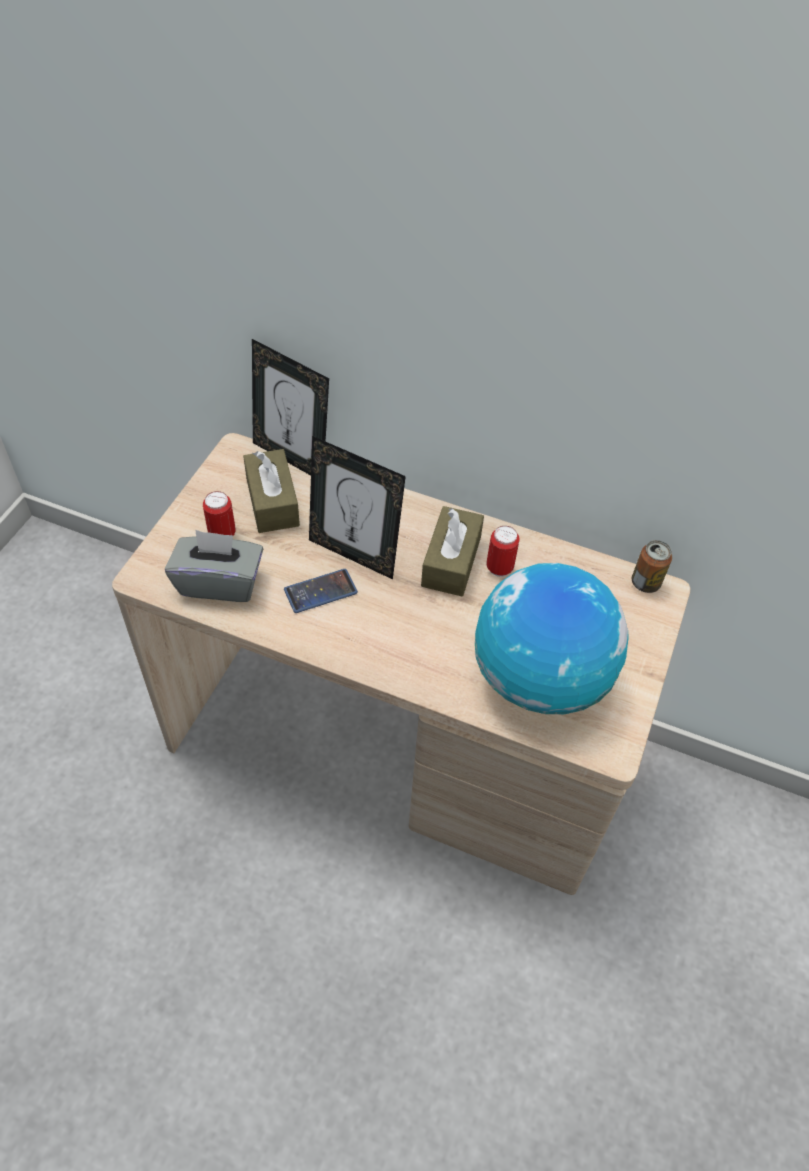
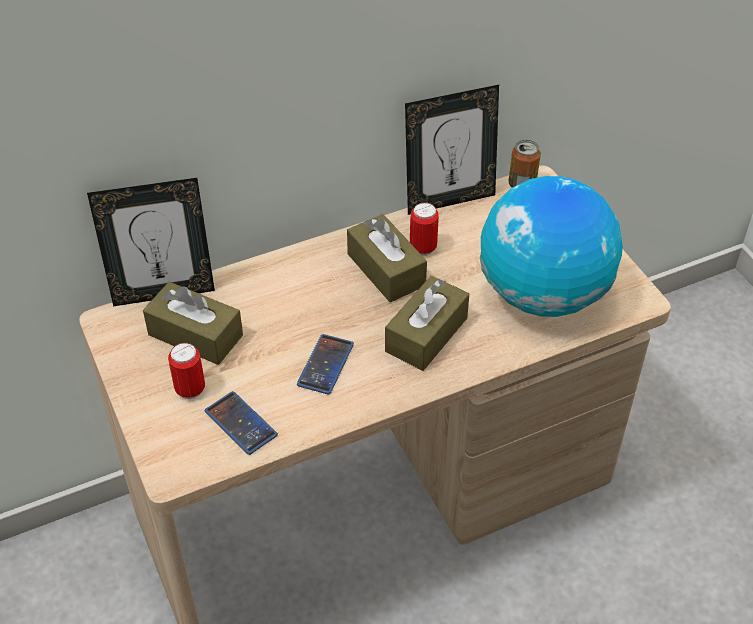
camera: 45 degrees left, 5 degrees down
grey tissue box [165,530,263,602] -> phone [205,391,278,455]
picture frame [309,436,406,579] -> picture frame moved to [405,85,499,215]
none -> brown tissue box [385,276,469,371]

